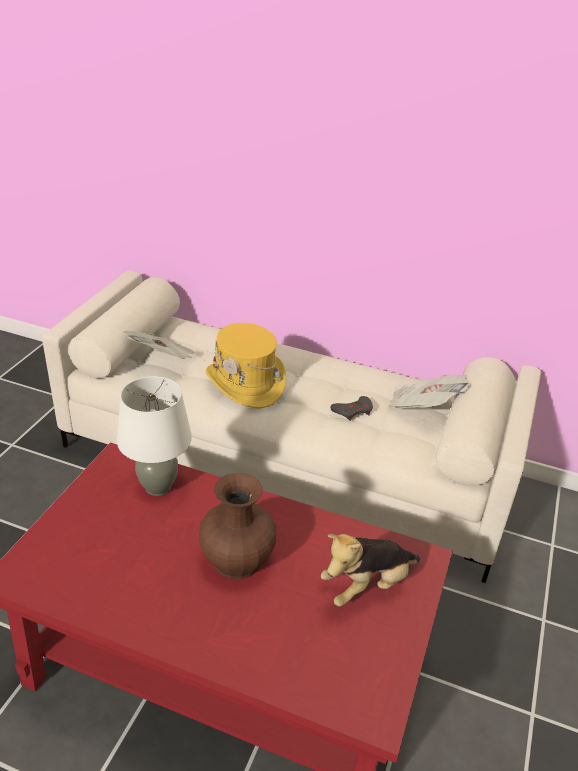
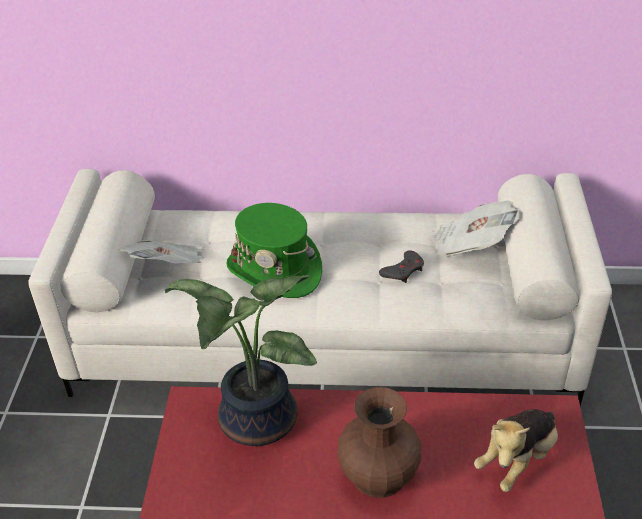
camera: 15 degrees left, 5 degrees up
white table lamp [117,376,192,496] -> potted plant [165,275,317,446]
yellow hat [206,323,286,408] -> green hat [226,203,322,298]

